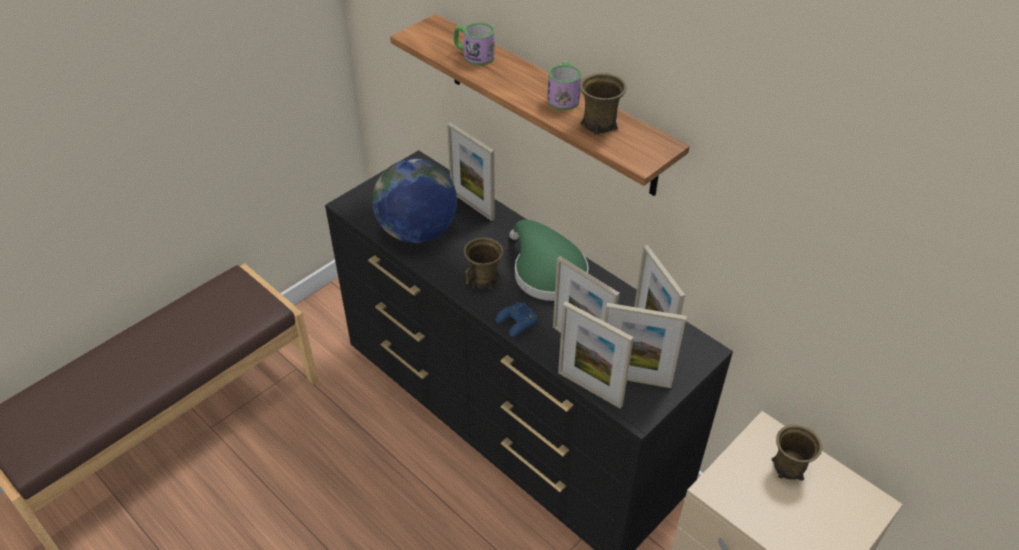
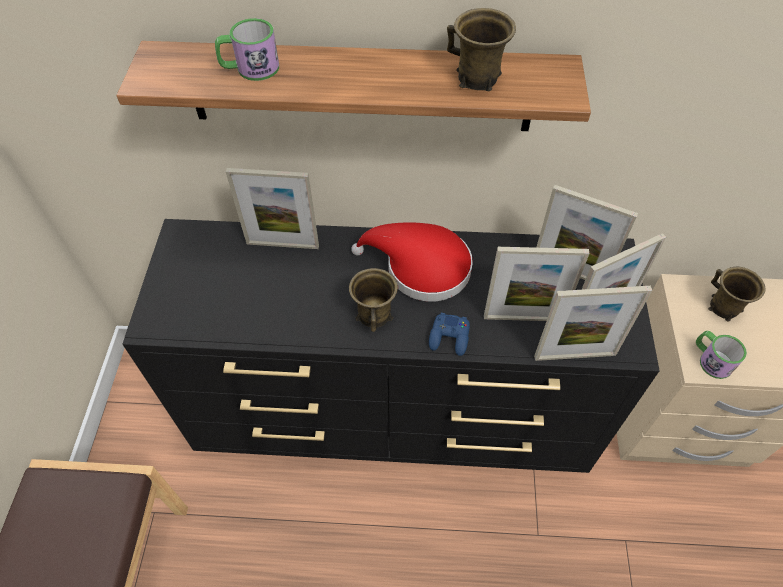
camera: 40 degrees left, 10 degrees up
globe [372,158,457,243] -> none
green hat [509,220,589,301] -> red hat [351,222,473,302]
mug [547,61,582,110] -> mug moved to [696,331,747,379]

